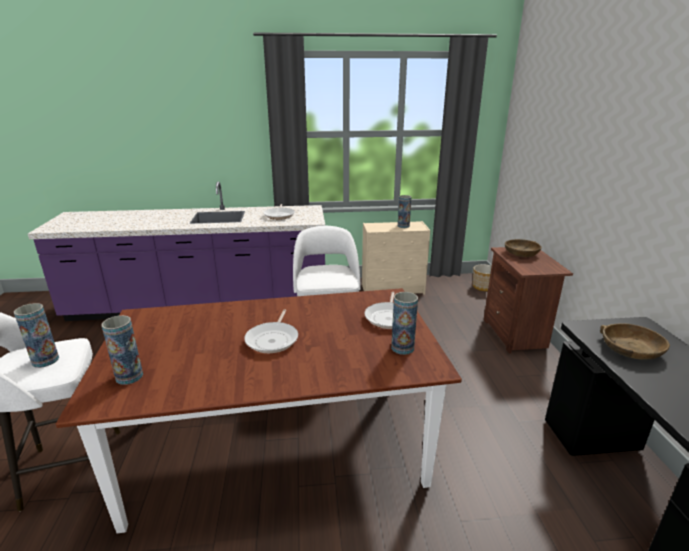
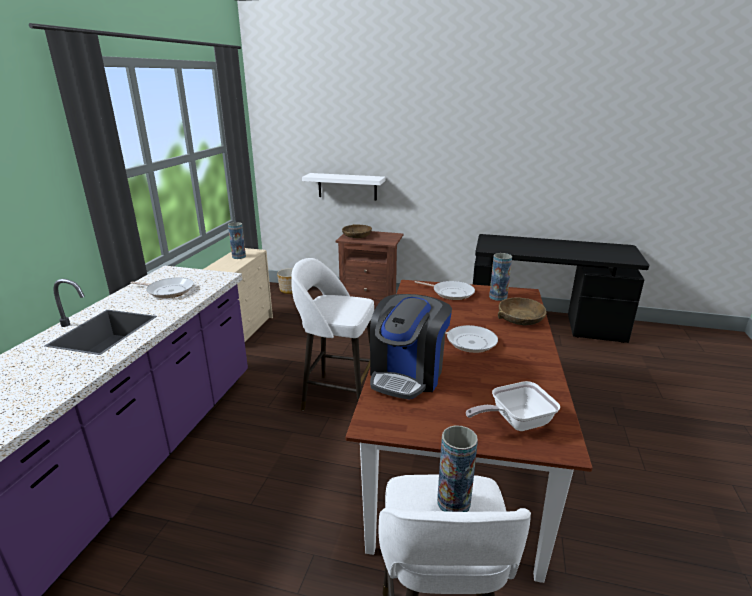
camera: 70 degrees left, 0 degrees up
vase [102,315,143,385] -> frying pan [466,381,560,431]
brown bowl [600,323,670,360] -> brown bowl moved to [498,297,546,325]
none -> white shelf [302,173,386,201]
none -> coffee machine [370,294,452,400]

